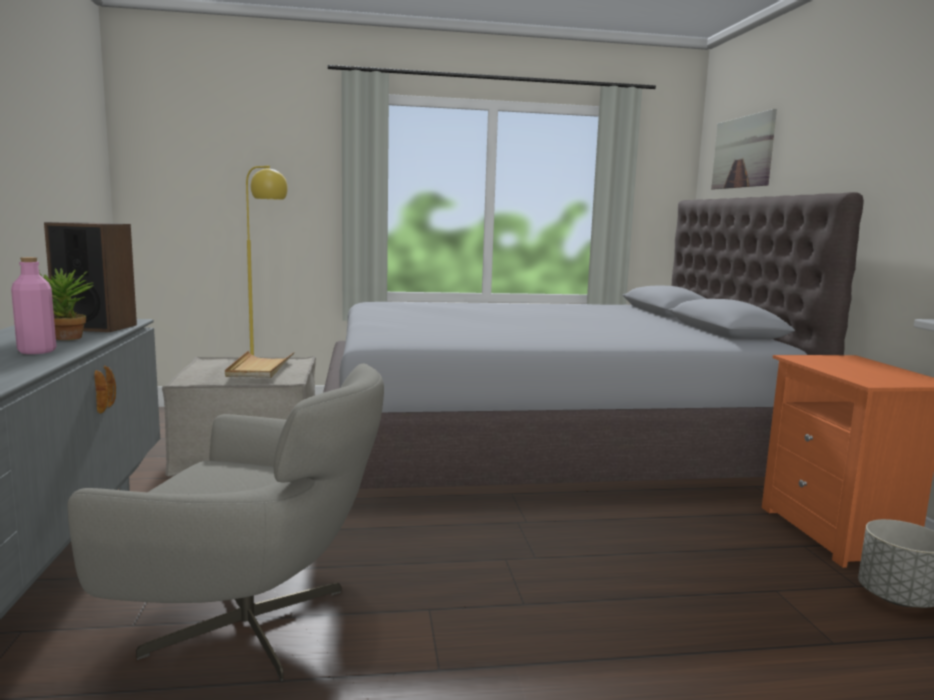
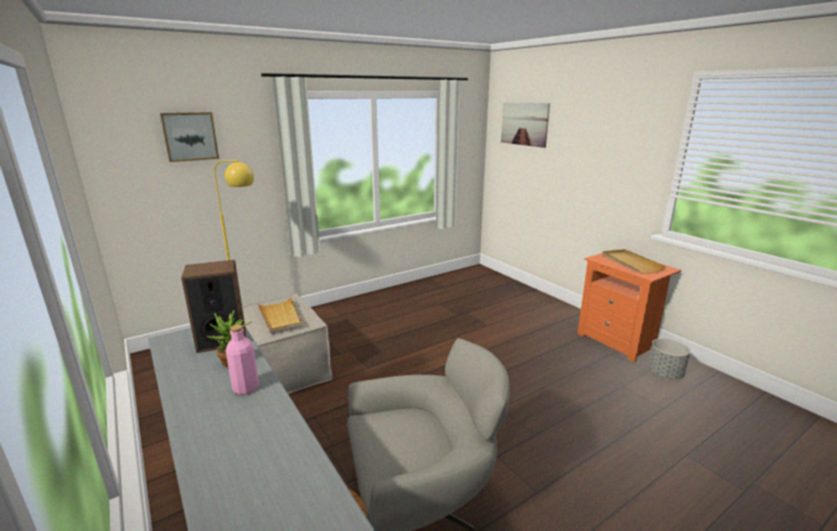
camera: 25 degrees left, 10 degrees up
grey bed [323,192,864,489] -> none
none -> picture [160,112,219,162]
none -> beige tray [602,249,666,274]

